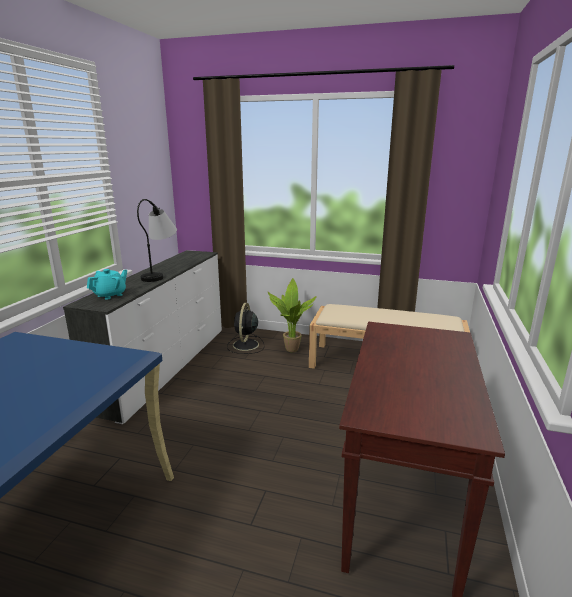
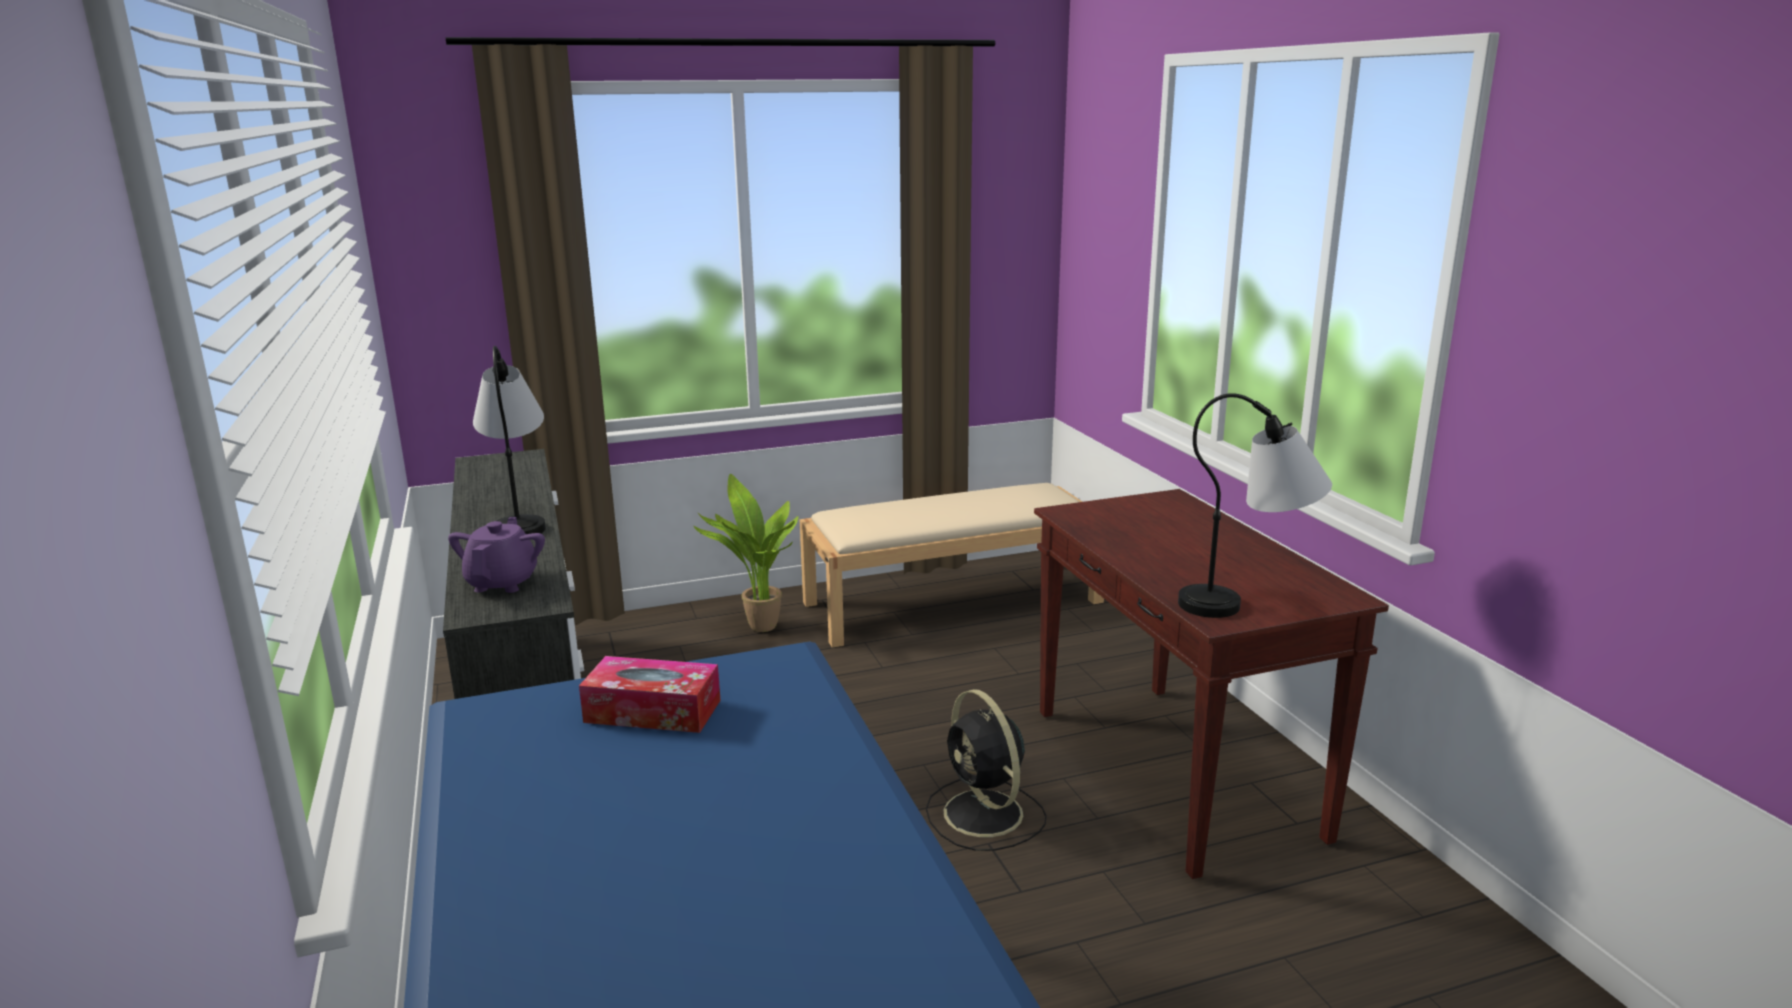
camera: 35 degrees left, 0 degrees up
turquoise teapot [87,269,127,300] -> purple teapot [448,517,545,593]
black fan [227,303,264,354] -> black fan moved to [926,689,1047,851]
none -> tissue box [579,656,720,733]
none -> table lamp [1178,393,1332,618]

